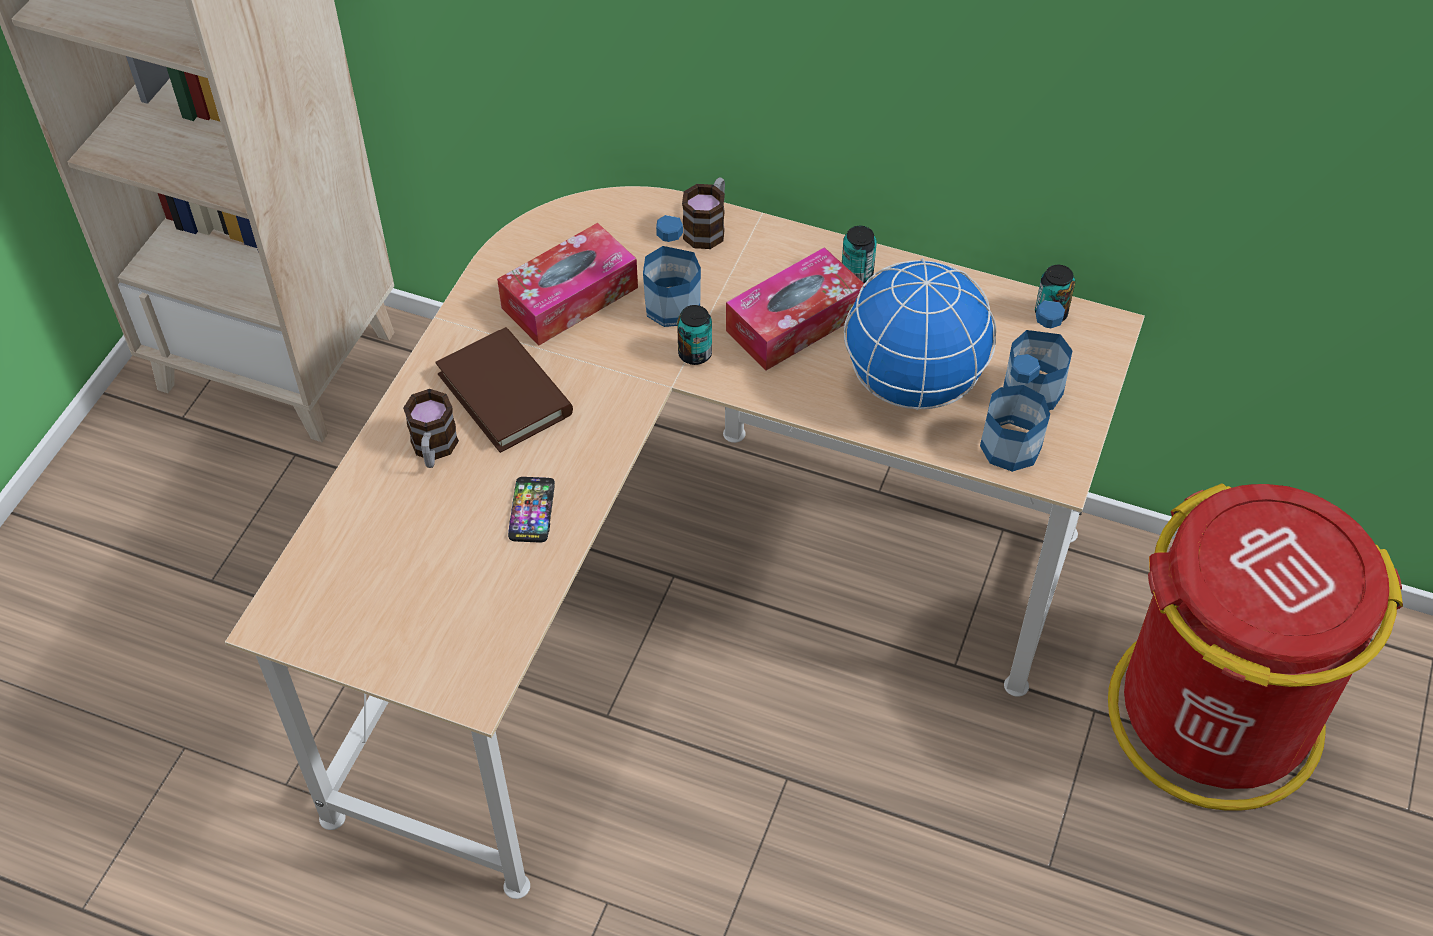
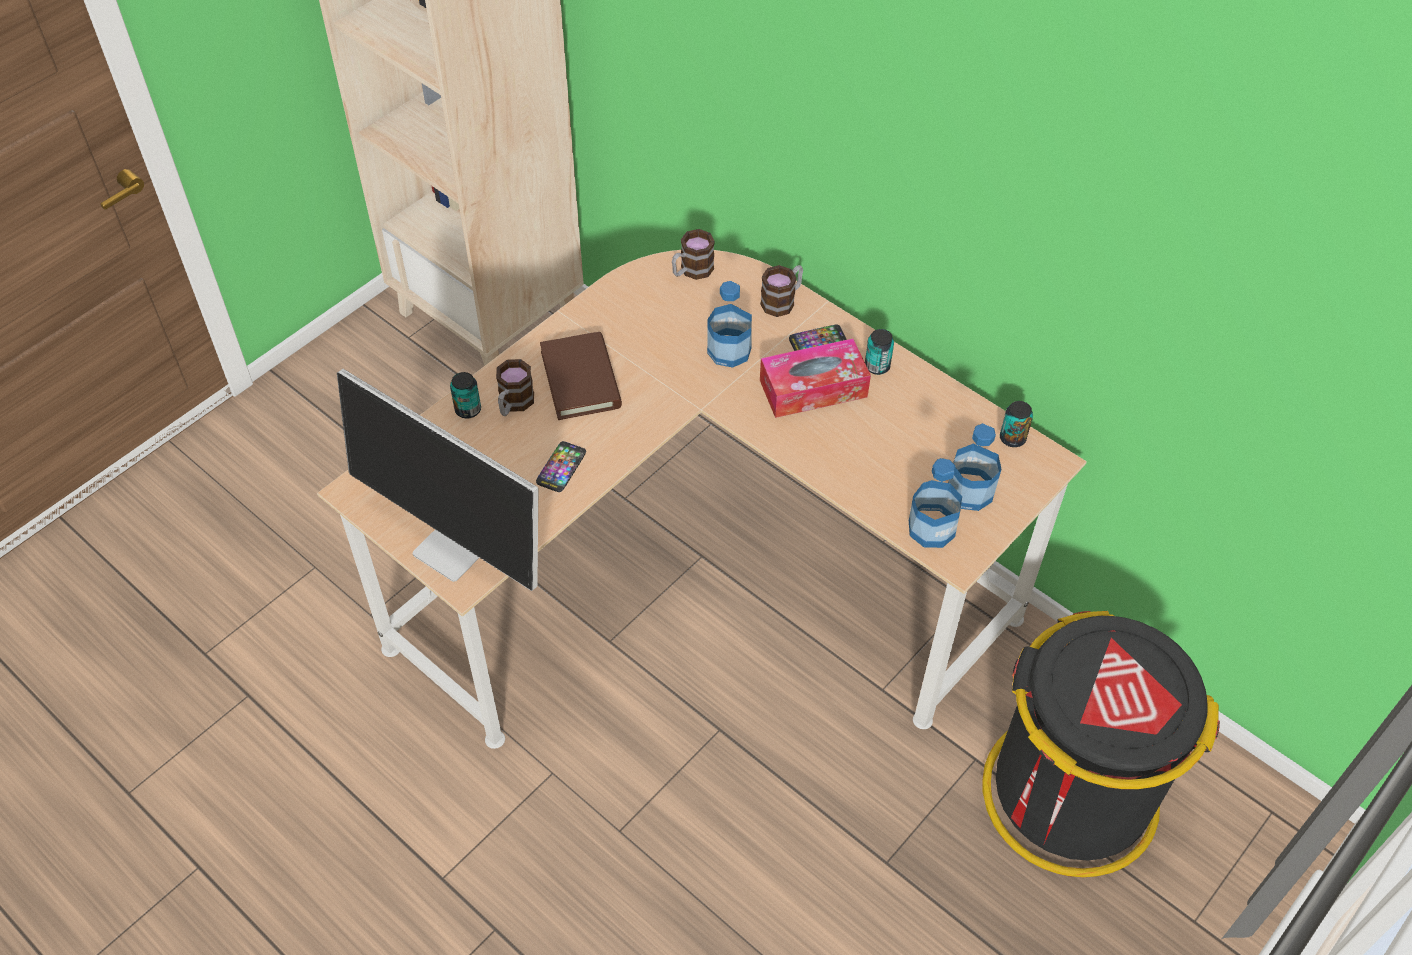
camera: 20 degrees right, 0 degrees up
tissue box [497,223,638,345] -> none
can [677,305,712,365] -> can moved to [450,372,481,418]
globe [844,258,996,410] -> none
red trash can [1108,483,1403,811] -> black trash can [982,611,1220,877]
none -> monitor [337,369,538,591]
none -> mug [672,229,715,280]
none -> phone [789,324,847,351]

